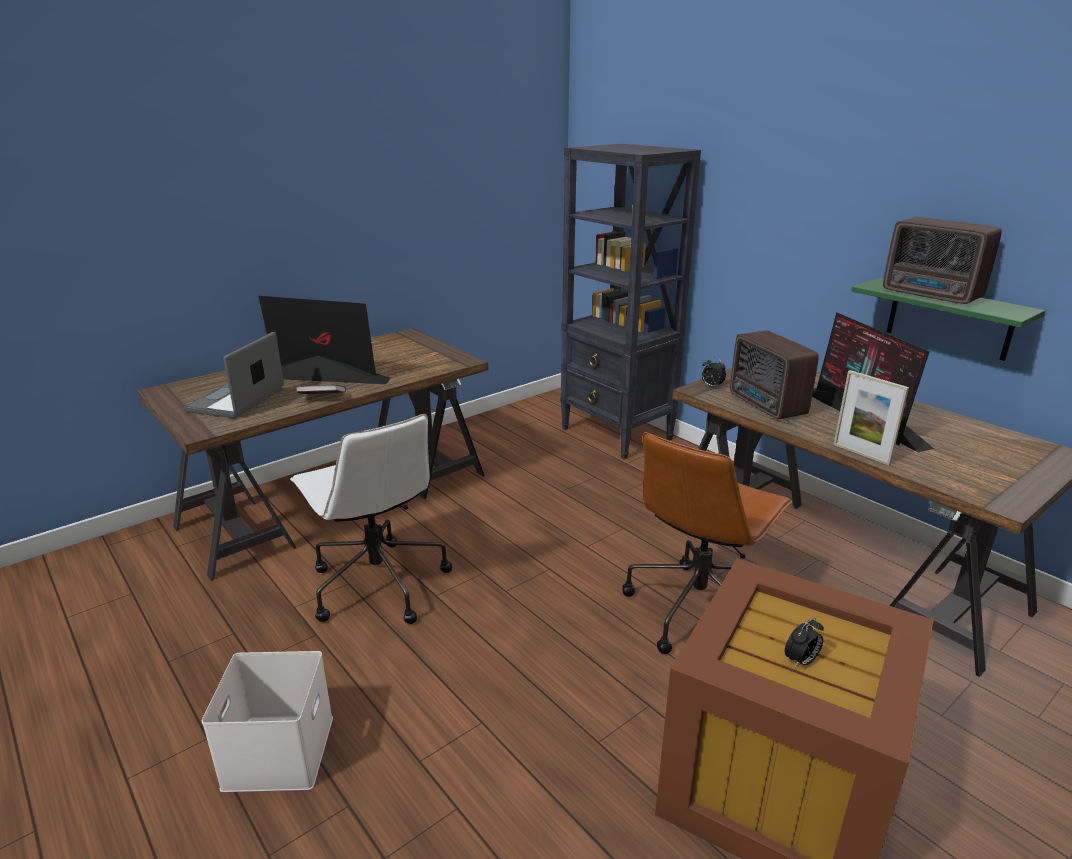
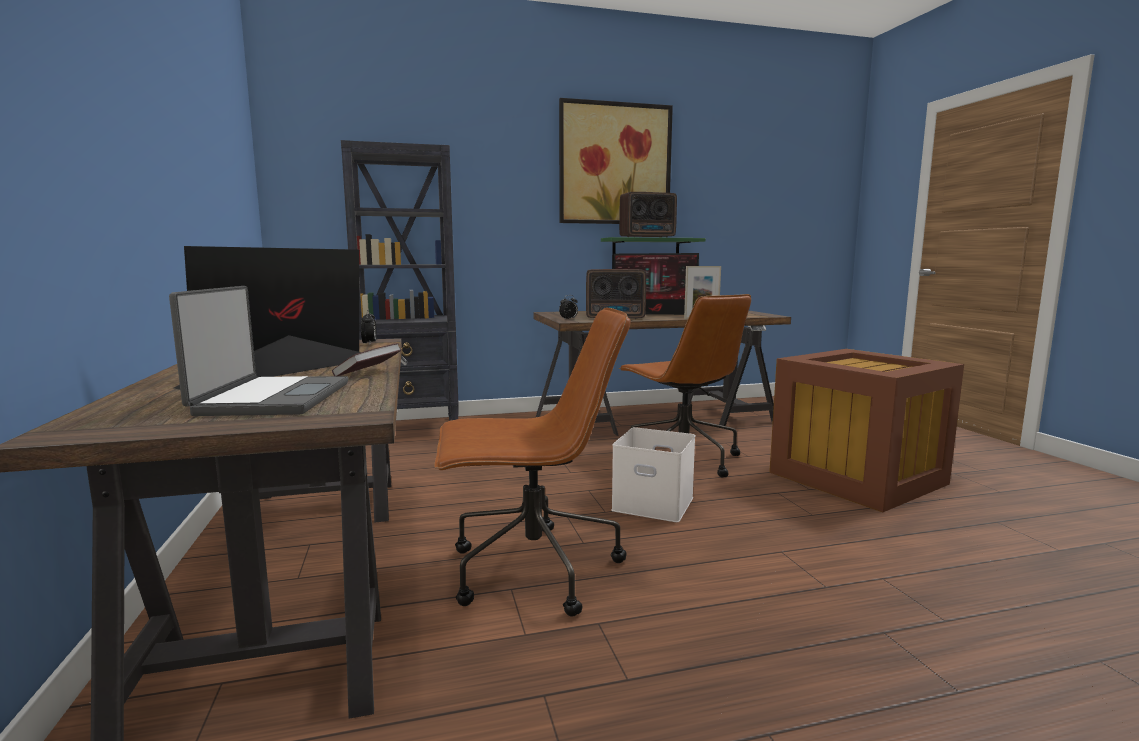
camera: 65 degrees left, 15 degrees down
laptop [184,332,284,418] -> laptop turned 135 degrees counterclockwise [169,286,348,416]
white storage box [202,651,333,792] -> white storage box moved to [611,427,695,522]
white office chair [290,414,452,624] -> brown office chair [435,308,631,617]
alarm clock [785,618,824,668] -> alarm clock moved to [361,310,377,344]
none -> picture [559,98,673,224]

